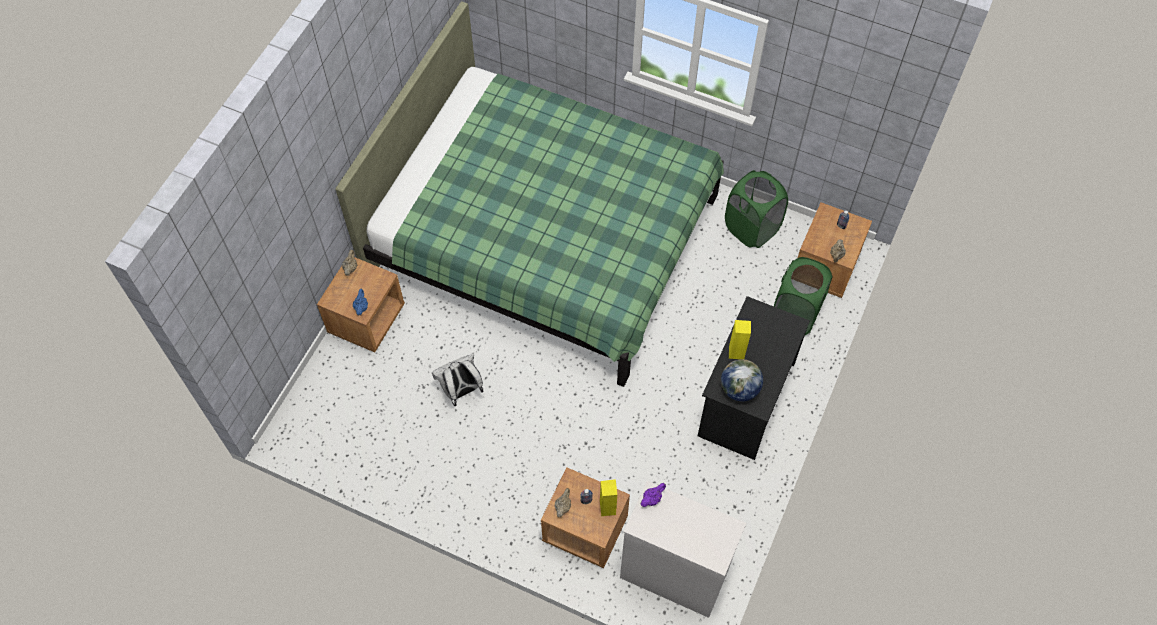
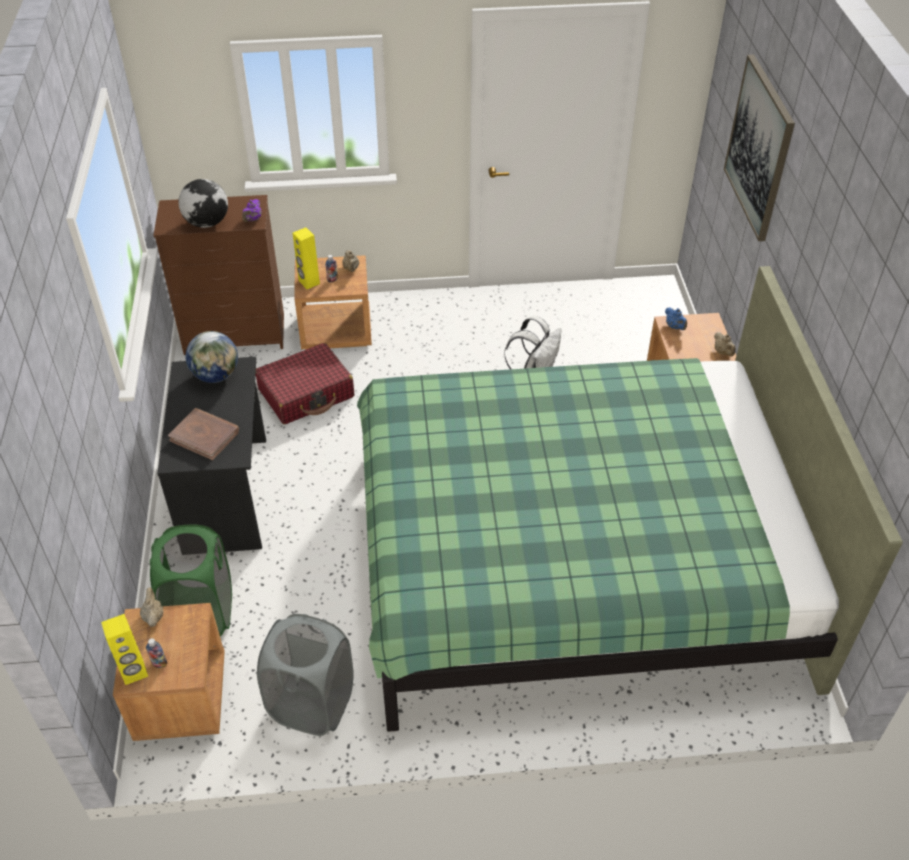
camera: 150 degrees right, 15 degrees down
white dresser [620,481,746,618] -> brown dresser [153,195,284,355]
green laundry basket [725,170,788,248] -> grey laundry basket [257,614,354,736]
yellow speaker [729,320,751,359] -> yellow speaker moved to [101,614,148,685]
none -> brown book [168,408,239,460]
none -> globe [178,179,228,228]
none -> red suitcase [256,343,354,424]
none -> picture [724,54,795,241]

